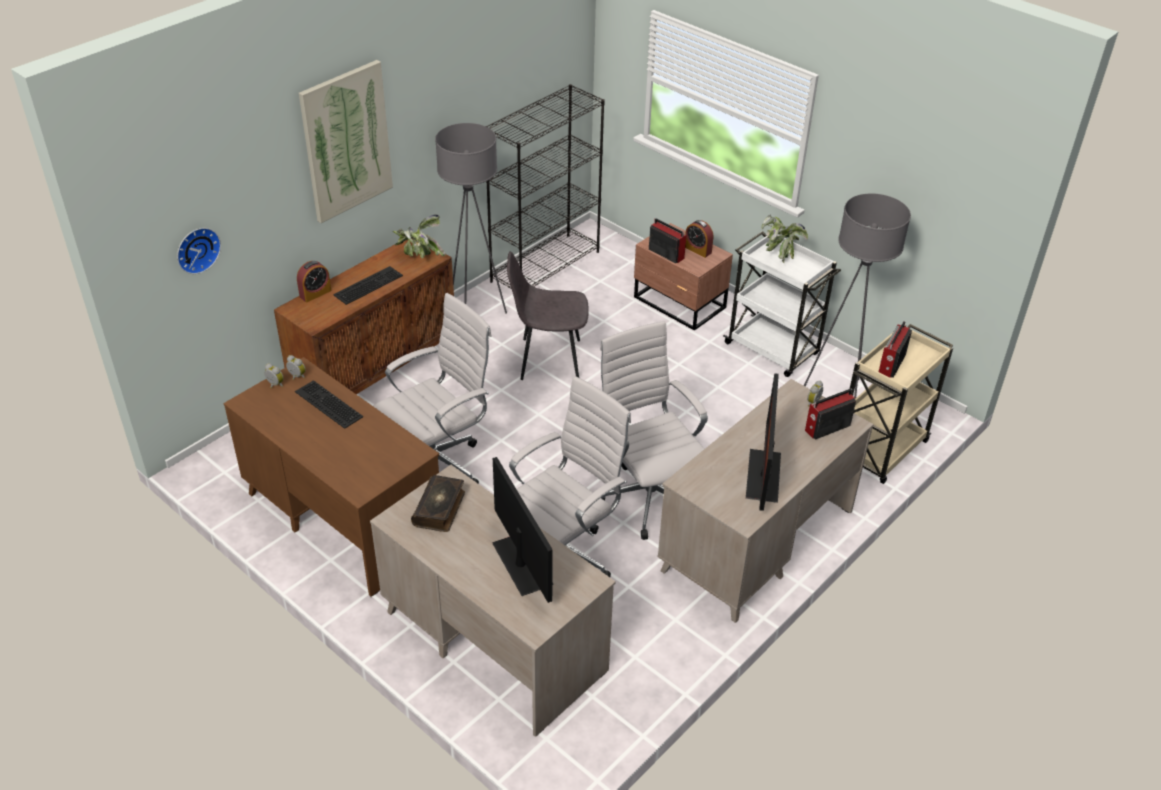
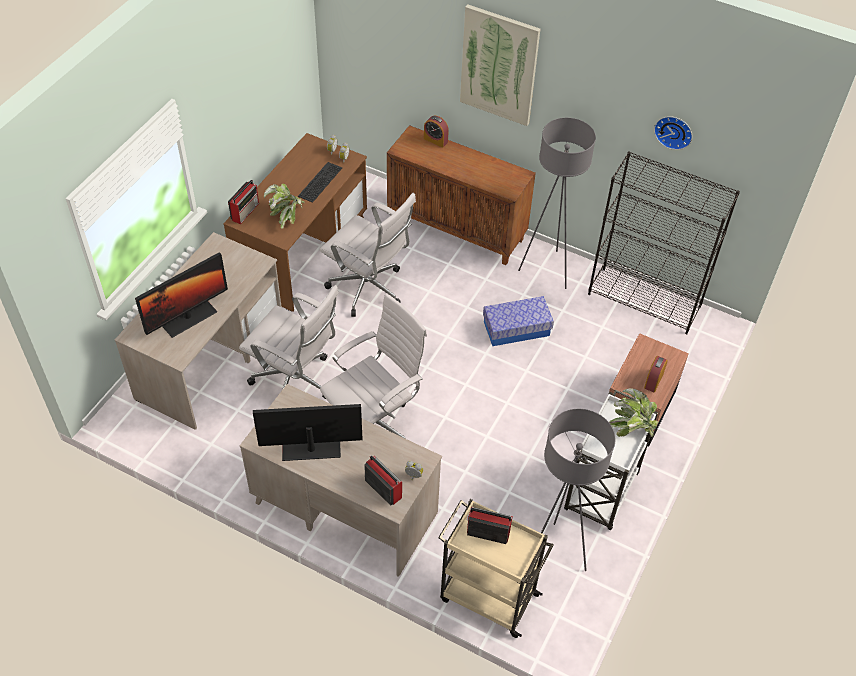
camera: 75 degrees right, 10 degrees up
wall clock [177,228,221,274] -> wall clock moved to [654,116,692,150]
keyboard [333,266,403,305] -> none
potted plant [393,215,445,259] -> potted plant moved to [264,184,305,228]
book [411,475,465,532] -> none
grey chair [507,251,589,380] -> storage box [483,296,554,346]
radio [649,218,686,263] -> radio moved to [228,180,259,224]

